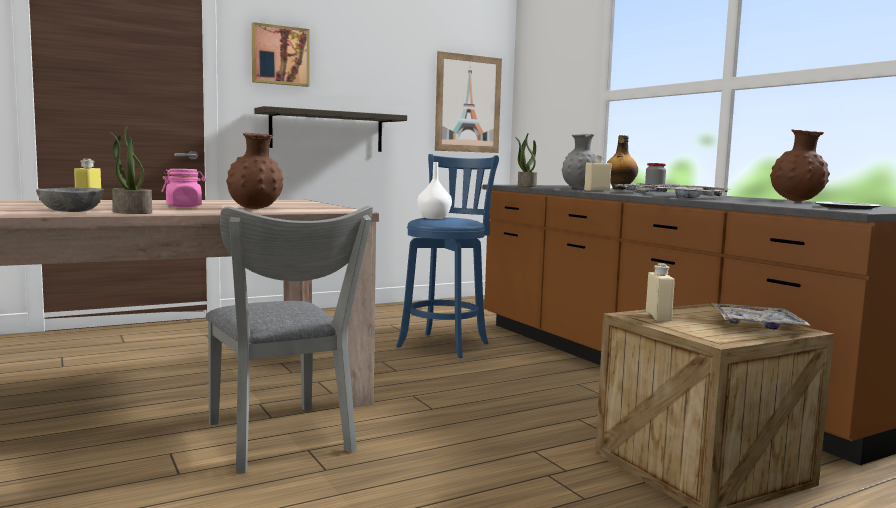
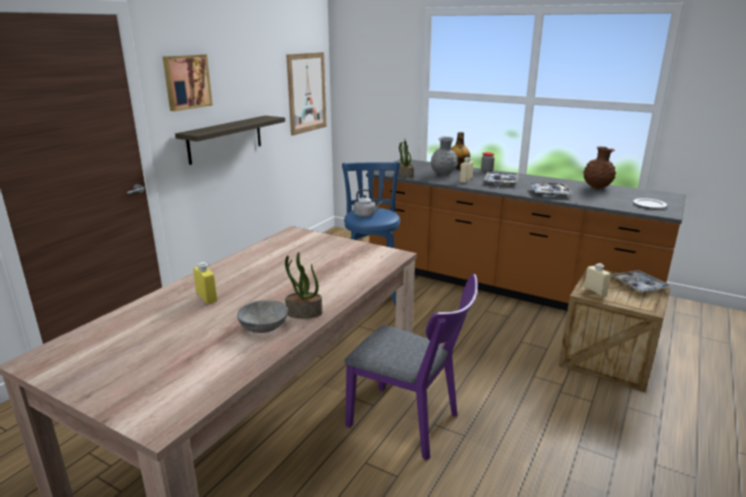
camera: 30 degrees left, 15 degrees up
pink jar [162,169,206,207] -> none
grey chair [206,206,373,473] -> purple chair [344,274,478,461]
brown vase [226,133,283,209] -> none
white vase [418,162,452,219] -> grey kettle [354,189,382,217]

